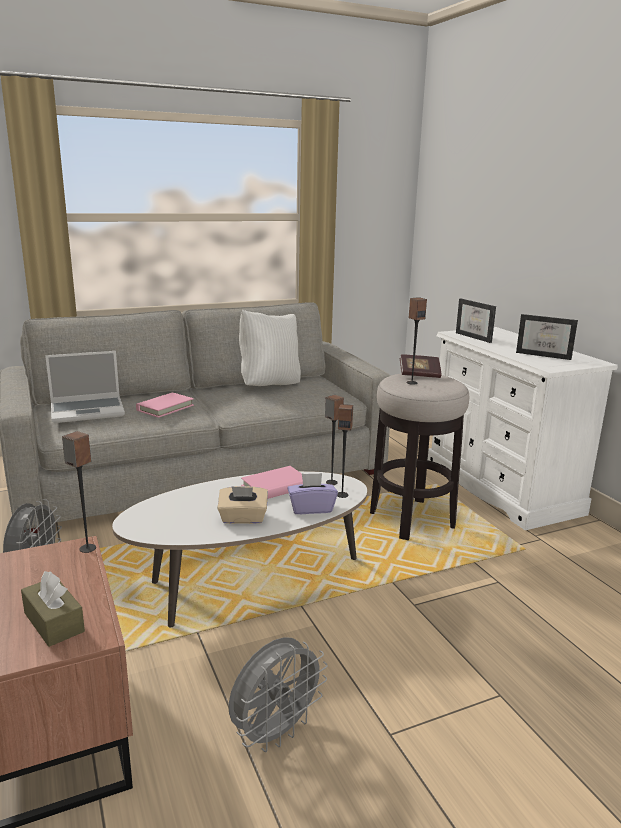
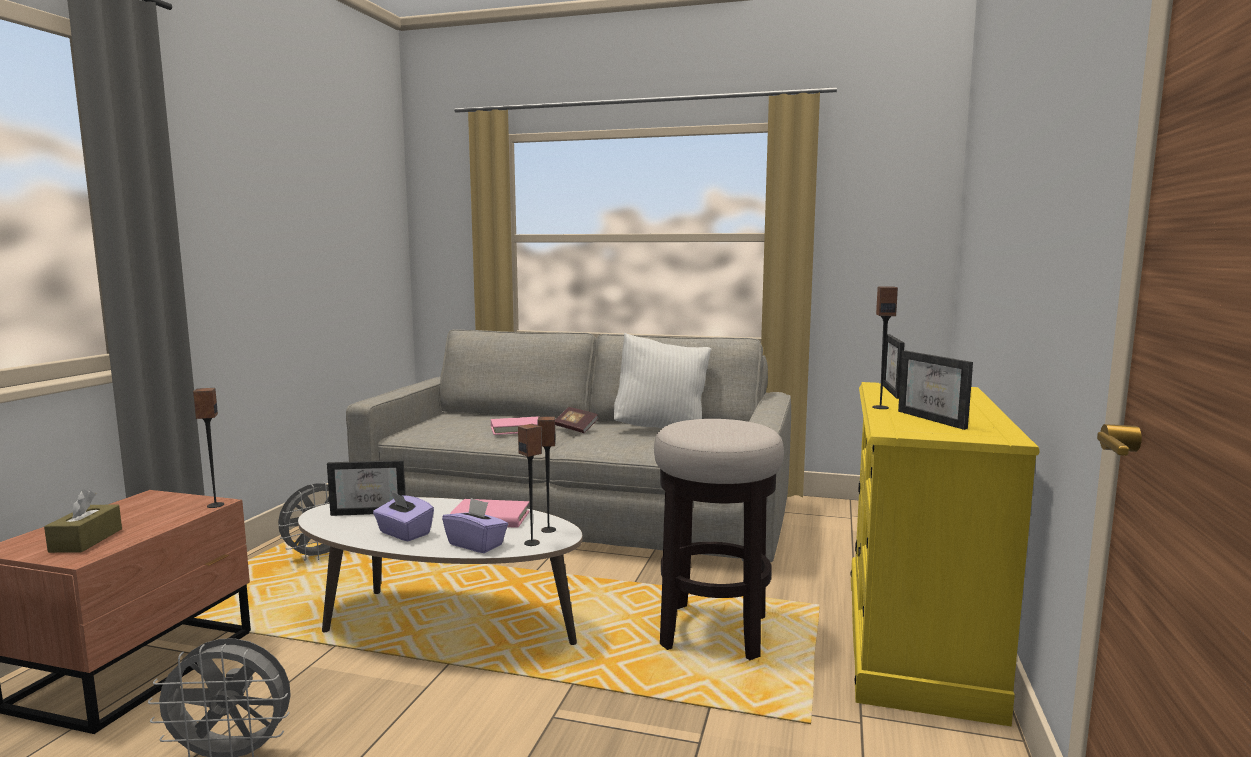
camera: 40 degrees right, 10 degrees down
laptop [45,351,125,423] -> none
beige tissue box [217,486,268,524] -> purple tissue box [373,492,434,541]
book [400,354,442,378] -> book moved to [555,407,598,433]
speaker [407,297,427,385] -> speaker moved to [872,286,898,409]
white dresser [428,327,618,530] -> yellow dresser [850,382,1040,727]
none -> picture frame [327,460,405,516]

